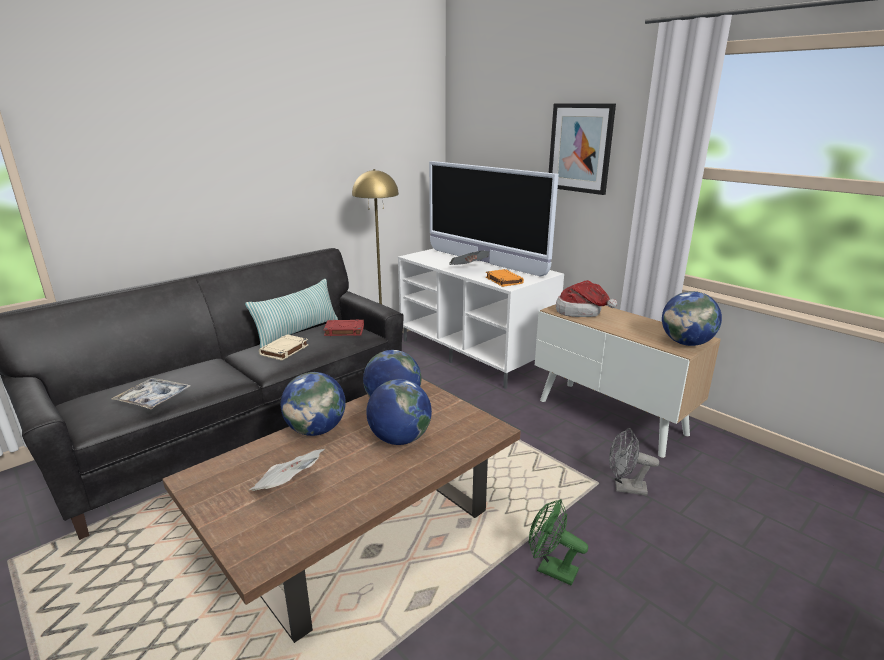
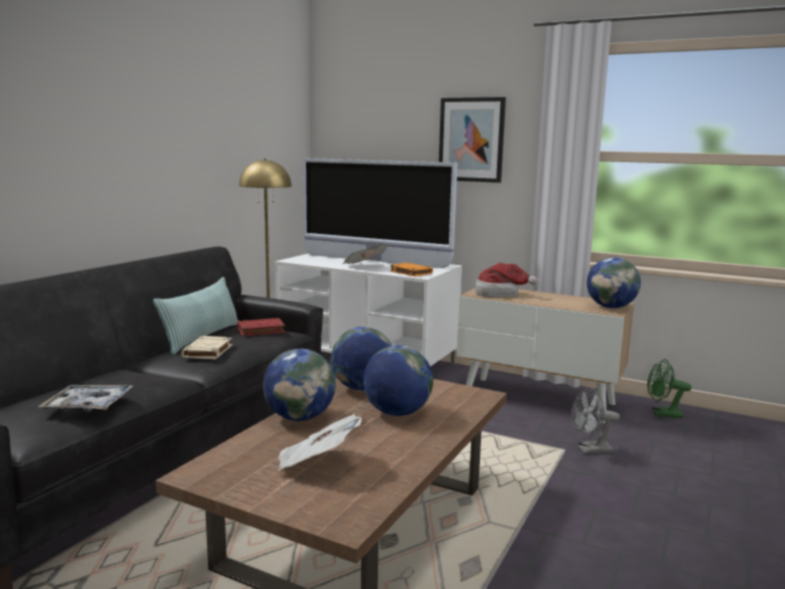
camera: 20 degrees left, 10 degrees down
green fan [529,499,588,585] -> green fan moved to [647,359,692,418]

